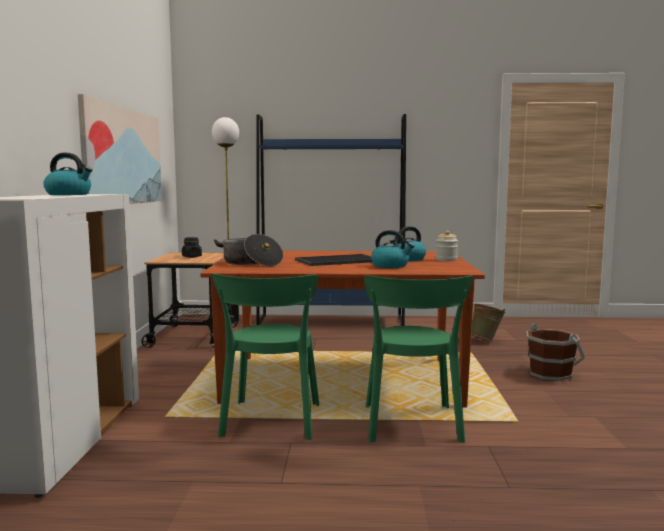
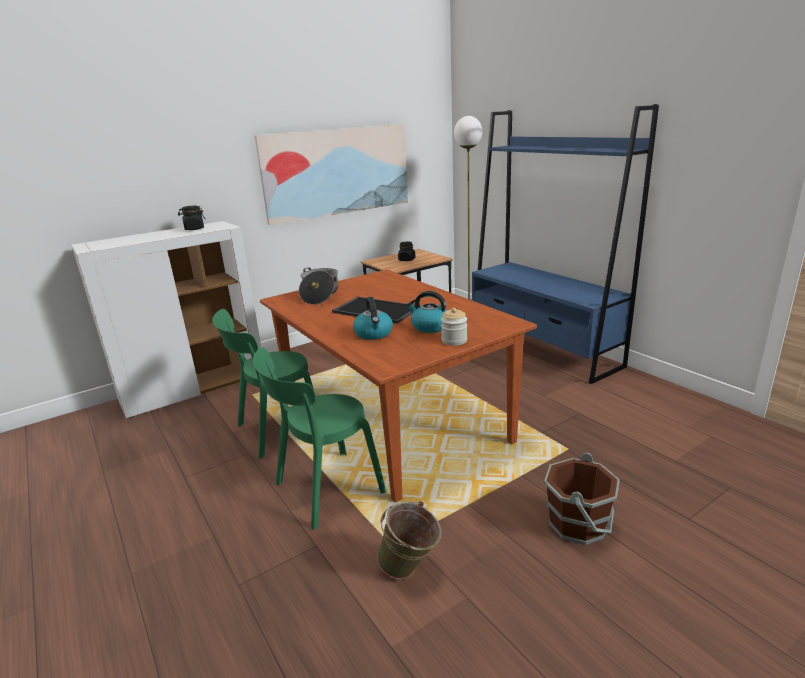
camera: 55 degrees right, 15 degrees up
kettle [43,152,92,195] -> black jar [178,206,205,230]
green bucket [471,303,506,341] -> green bucket moved to [377,501,441,579]

